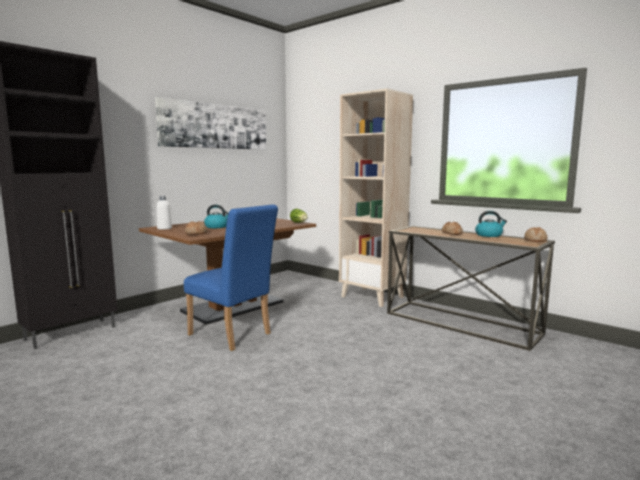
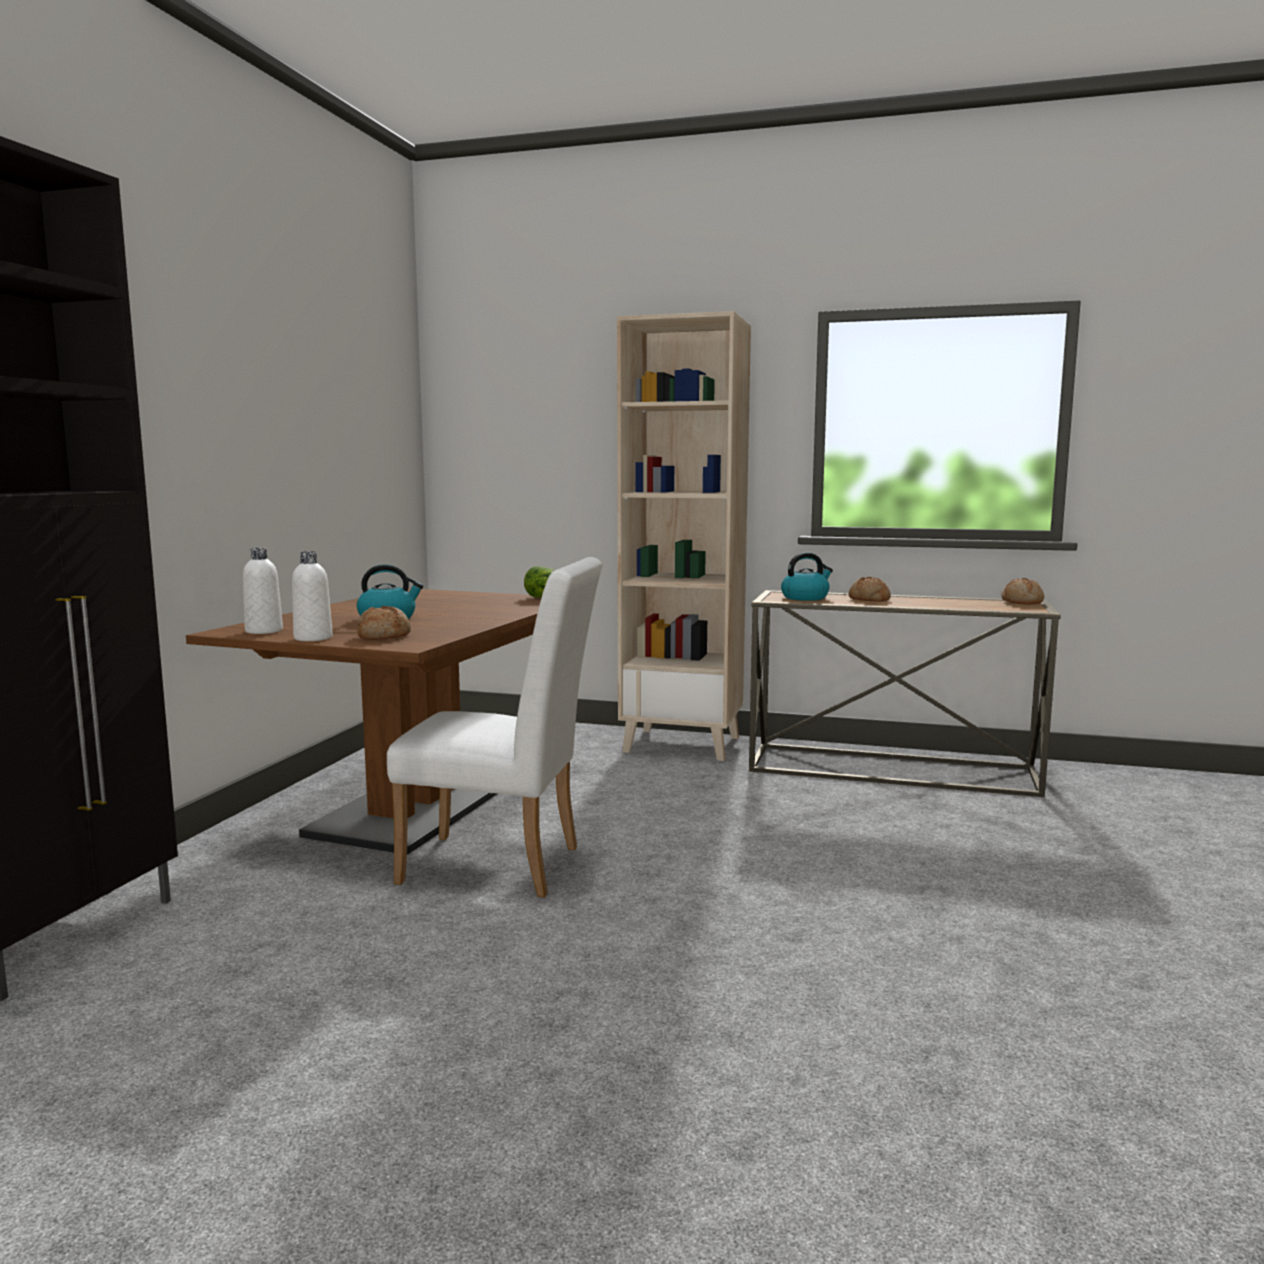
camera: 25 degrees left, 0 degrees up
picture [155,97,266,150] -> none
blue chair [184,204,278,351] -> white chair [387,557,603,897]
kettle [475,211,507,237] -> kettle moved to [781,553,833,601]
none -> white bottle [292,551,333,641]

